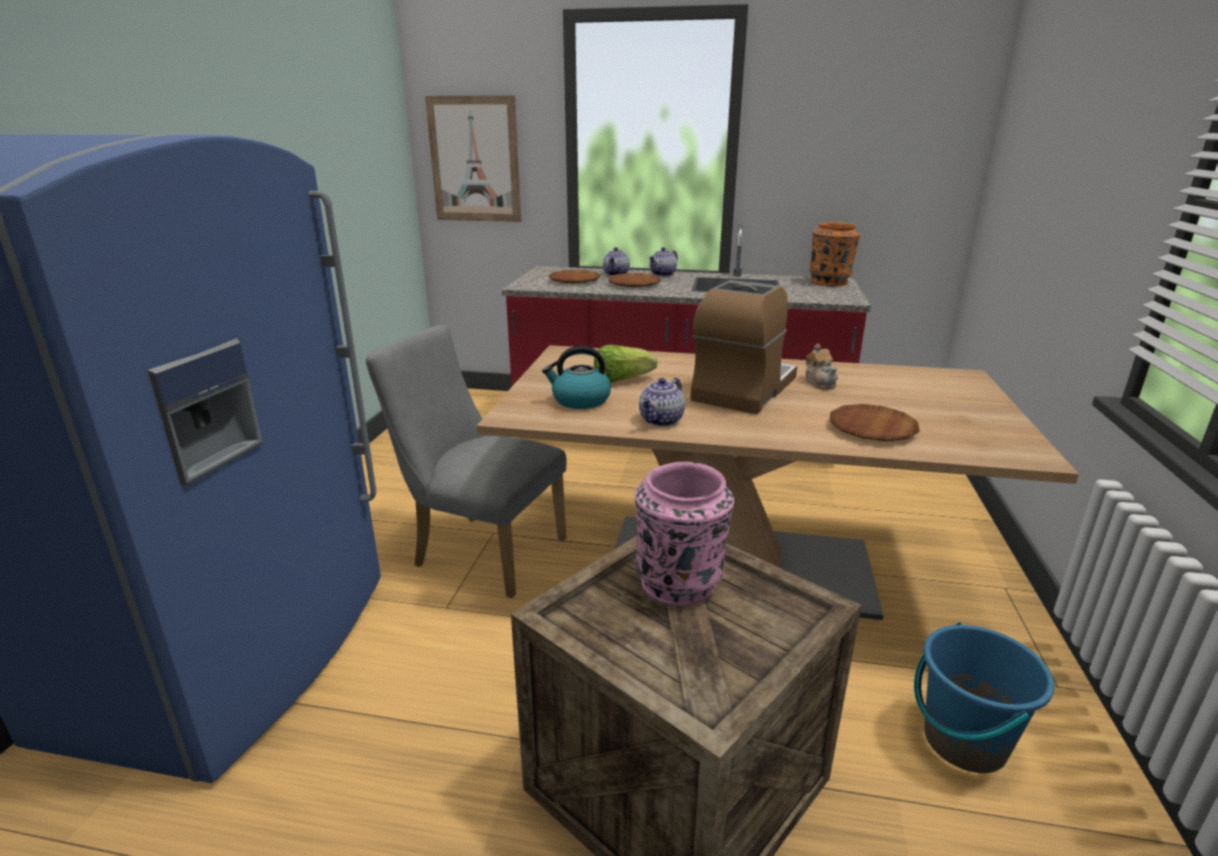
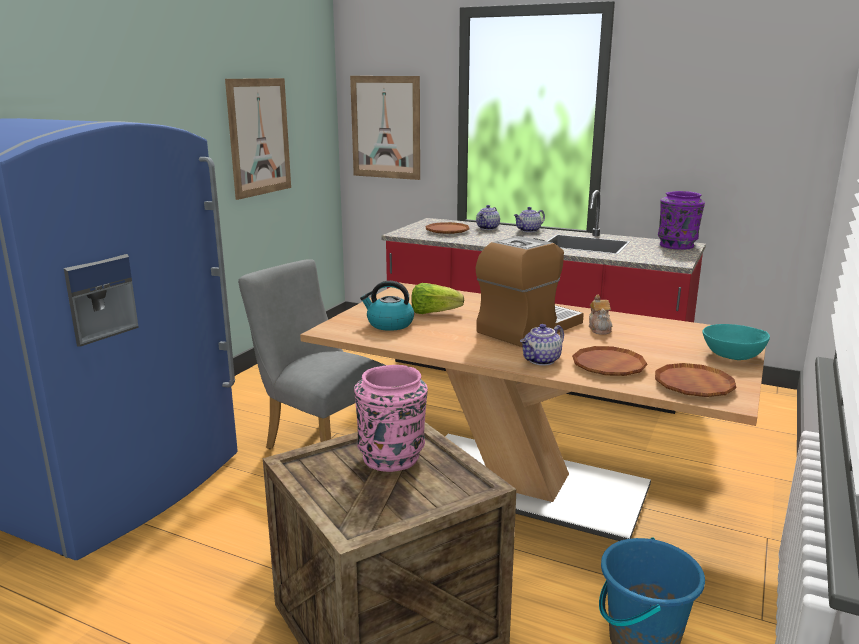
camera: 15 degrees right, 5 degrees down
brown plate [609,273,661,287] -> brown plate moved to [655,363,737,397]
teapot [639,378,685,427] -> teapot moved to [520,324,564,365]
orange vase [809,222,860,286] -> purple vase [658,191,705,250]
none -> picture [225,78,291,200]
none -> turquoise bowl [703,324,770,360]

